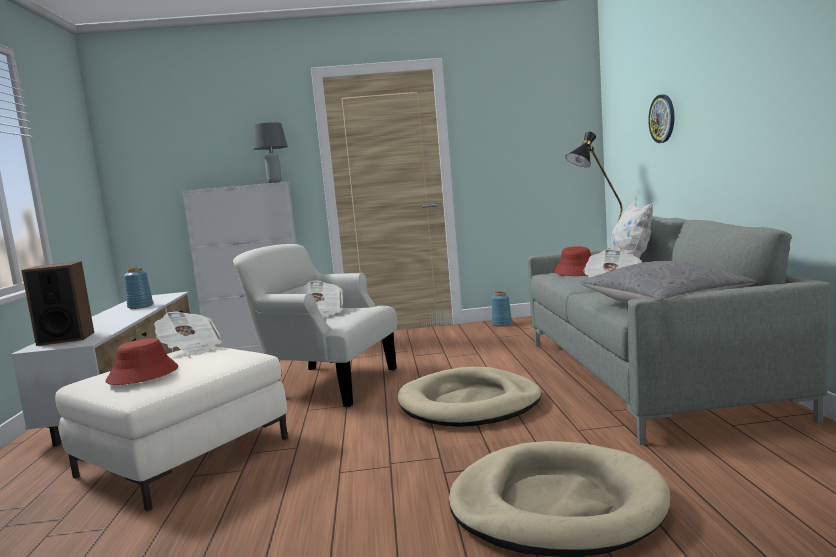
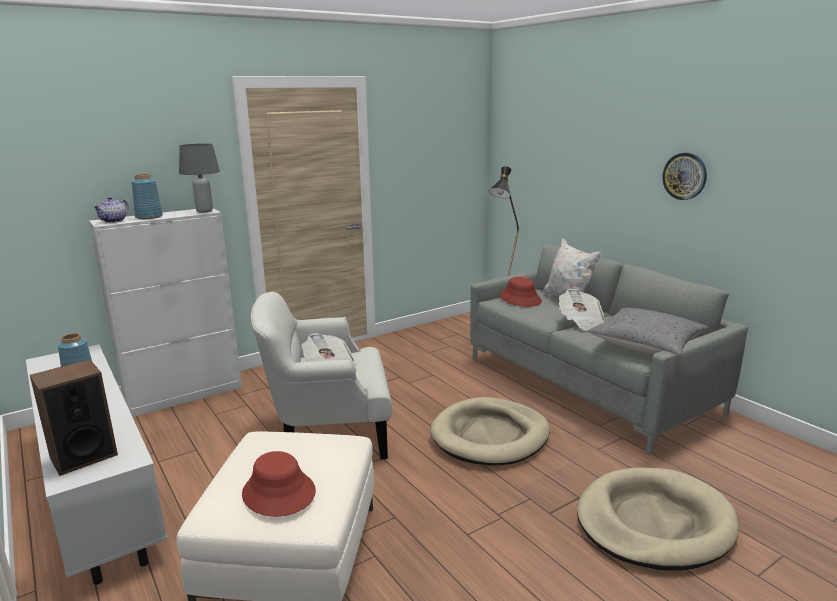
camera: 30 degrees left, 10 degrees up
newspaper [154,312,222,356] -> none
blue vase [492,291,512,327] -> blue vase moved to [131,174,163,219]
wall clock [648,94,674,143] -> wall clock moved to [662,153,707,200]
none -> teapot [93,197,129,223]

